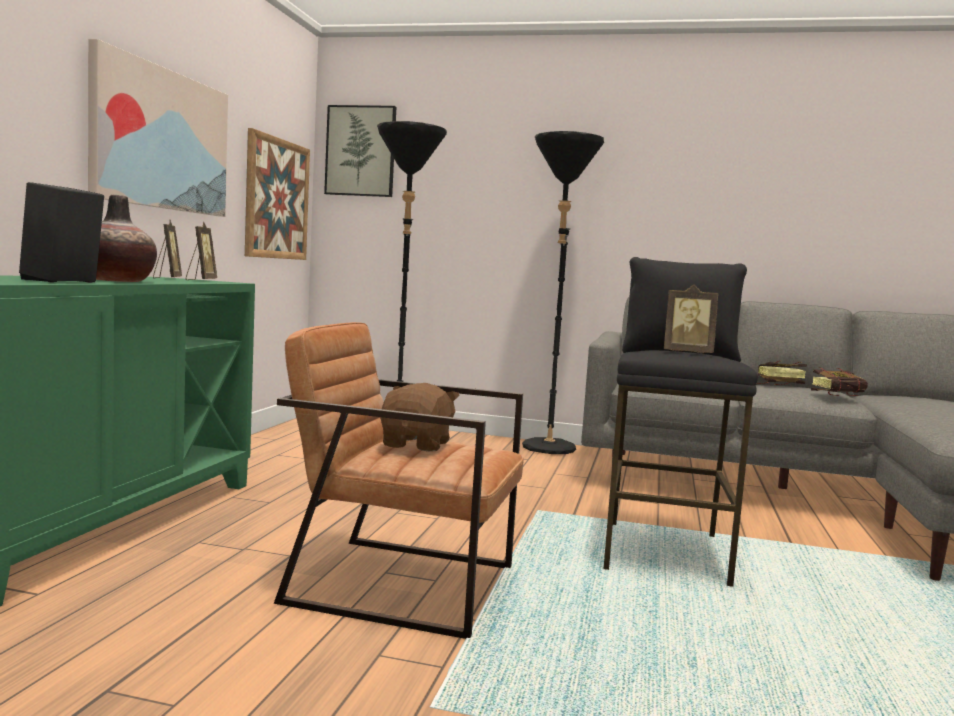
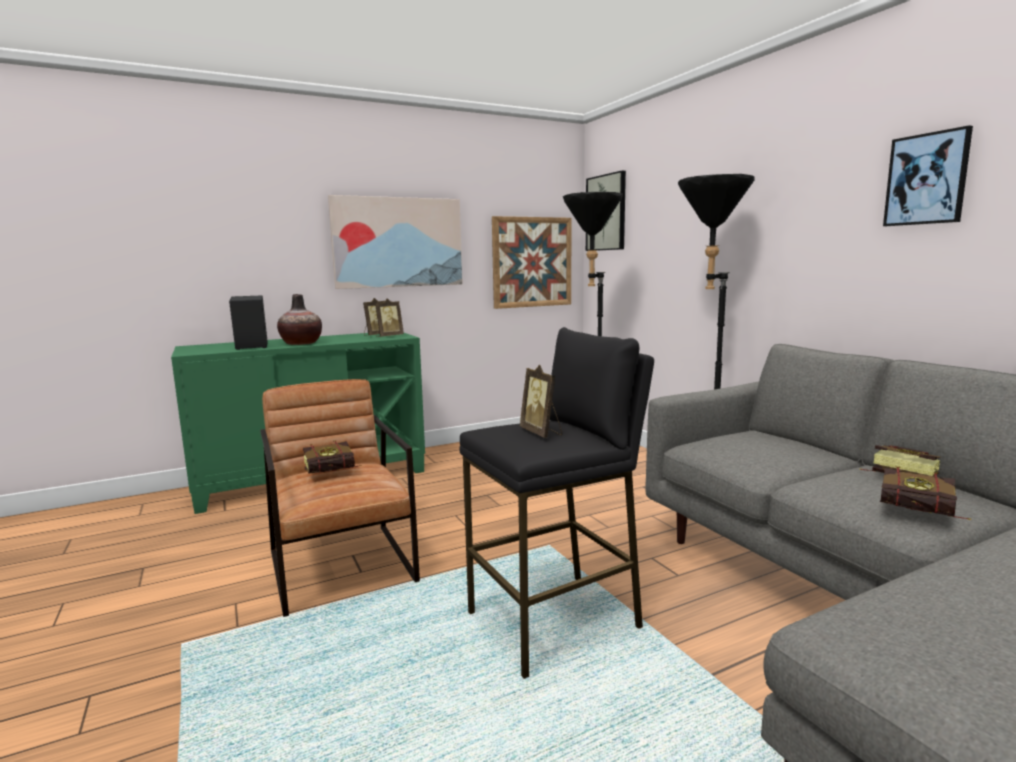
camera: 50 degrees right, 5 degrees up
brown plush toy [380,383,460,452] -> book [303,440,361,474]
none -> picture [883,125,973,226]

